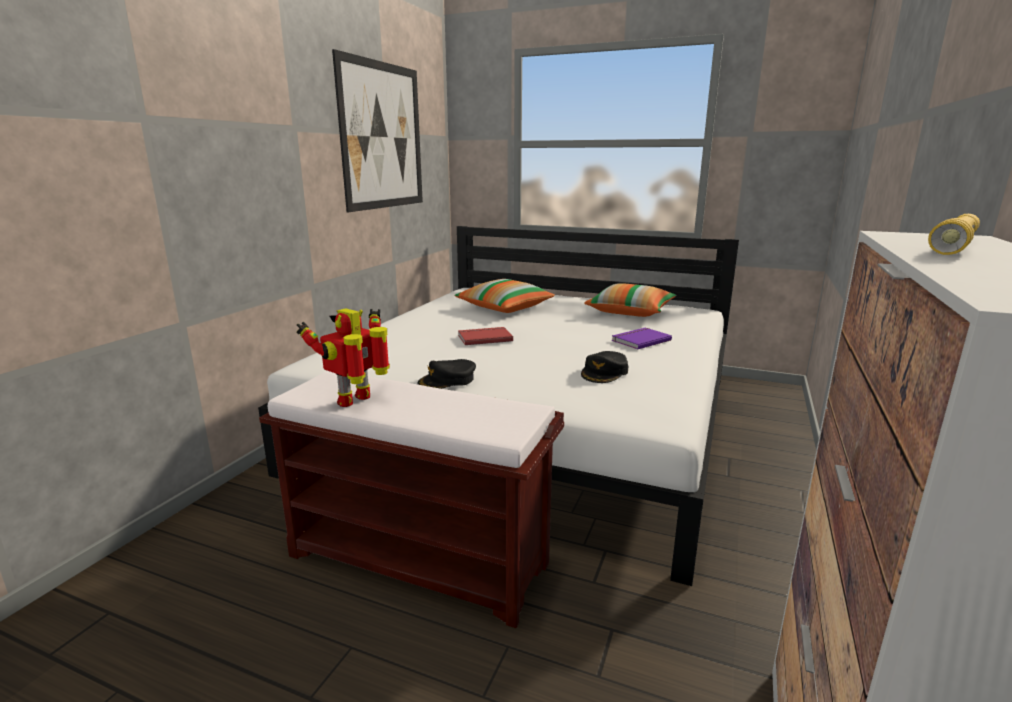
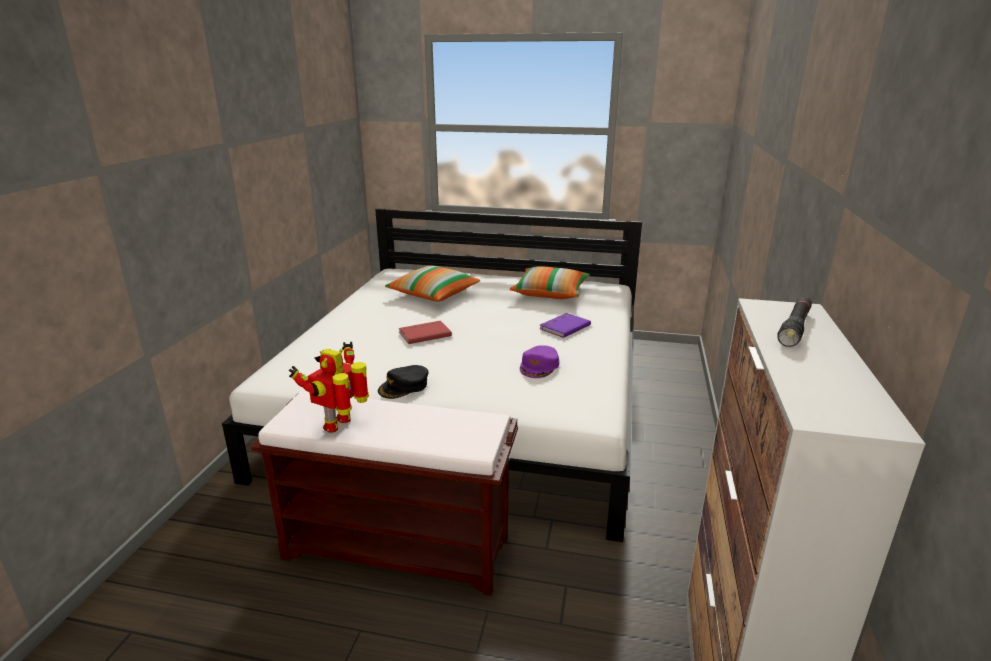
camera: 10 degrees left, 5 degrees up
picture [332,49,423,212] -> none
black cap [581,351,628,383] -> purple cap [520,345,559,378]
yellow flashlight [928,214,980,255] -> black flashlight [777,297,812,347]

